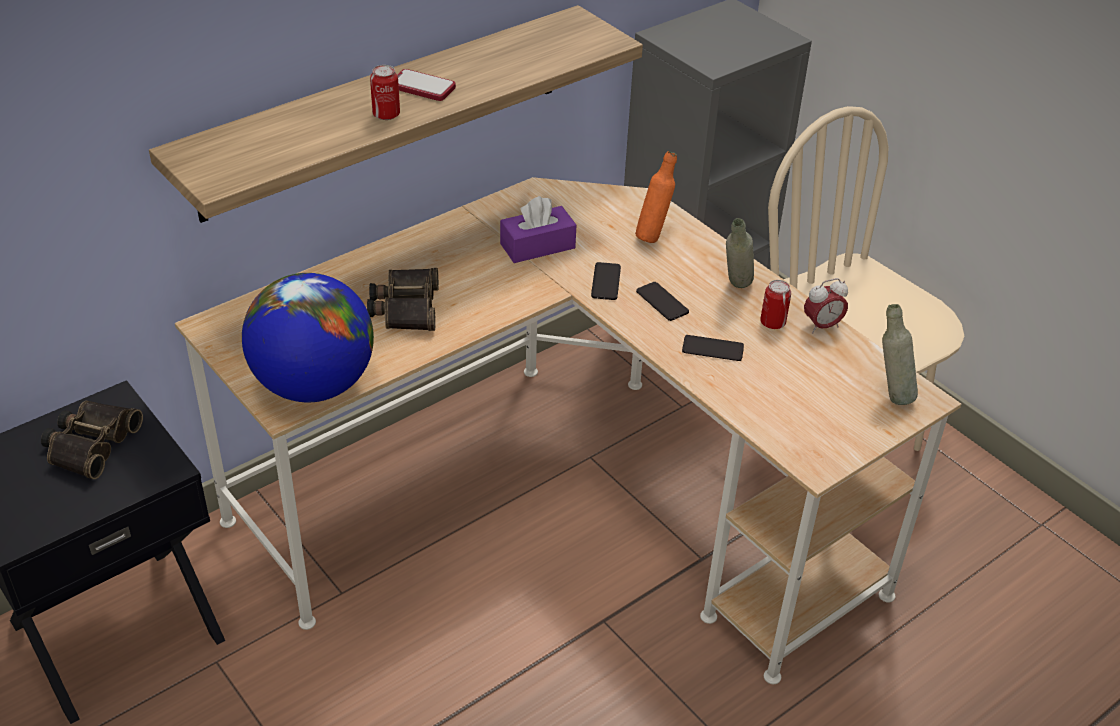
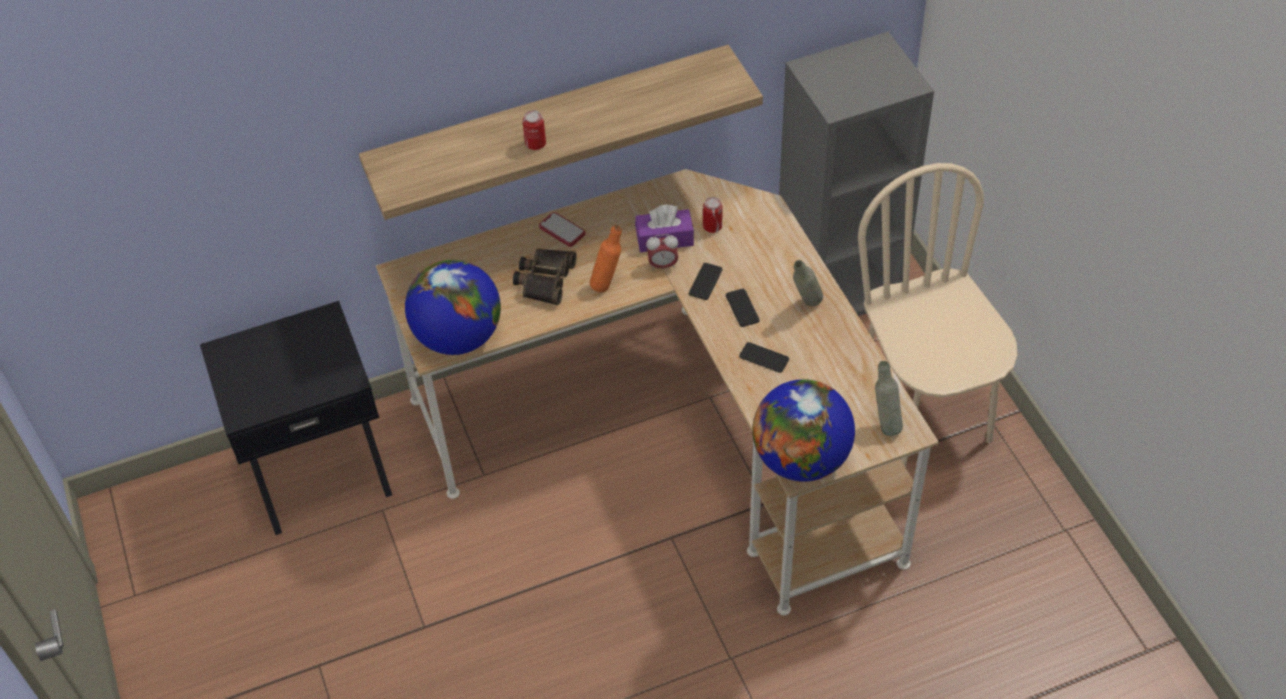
camera: 20 degrees right, 10 degrees up
binoculars [41,401,143,479] -> none
phone [397,69,456,101] -> phone moved to [539,212,585,247]
orange bottle [635,151,677,243] -> orange bottle moved to [590,224,622,292]
can [760,280,791,329] -> can moved to [703,197,722,233]
alarm clock [804,278,848,333] -> alarm clock moved to [646,234,678,271]
none -> globe [752,379,855,482]

